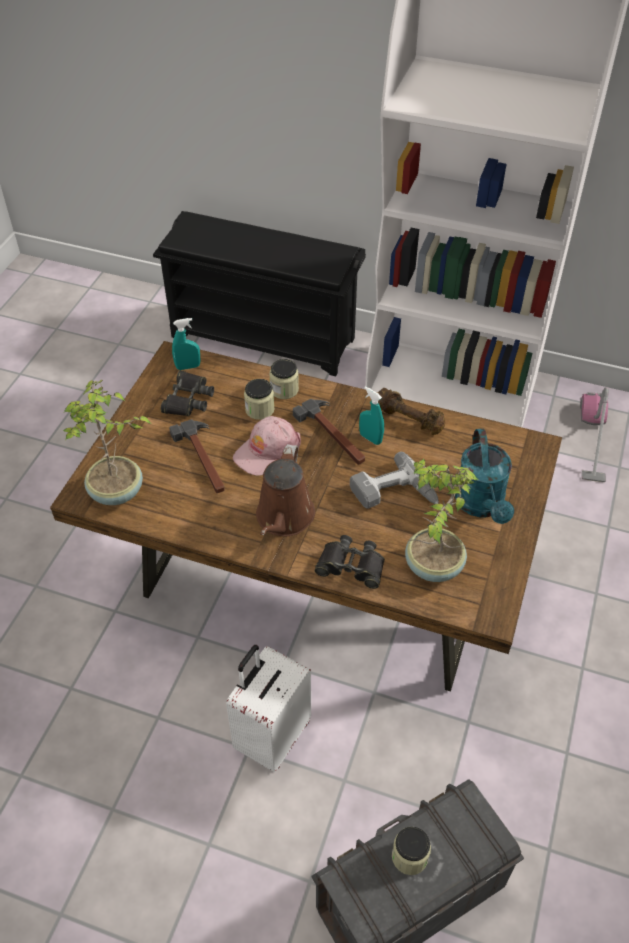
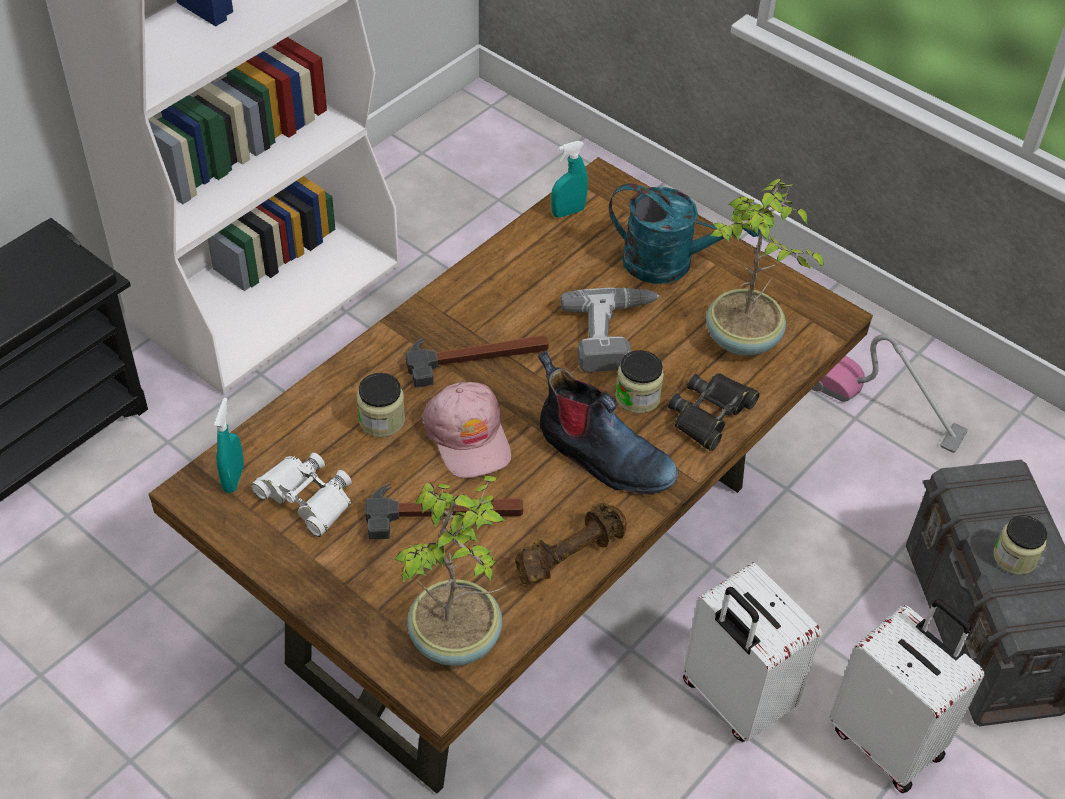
camera: 70 degrees left, 0 degrees up
black binoculars [161,371,214,416] -> white binoculars [251,453,352,537]
brown watering can [256,444,315,536] -> boot [538,350,678,495]
jar [269,359,299,399] -> jar moved to [615,350,664,414]
turquoise spray bottle [359,386,384,445] -> turquoise spray bottle moved to [551,141,588,218]
brown dumbbell [378,388,445,435] -> brown dumbbell moved to [515,503,627,584]
vacuum cleaner [580,387,609,482] -> vacuum cleaner moved to [811,334,968,453]
none -> white suitcase [829,599,984,793]

